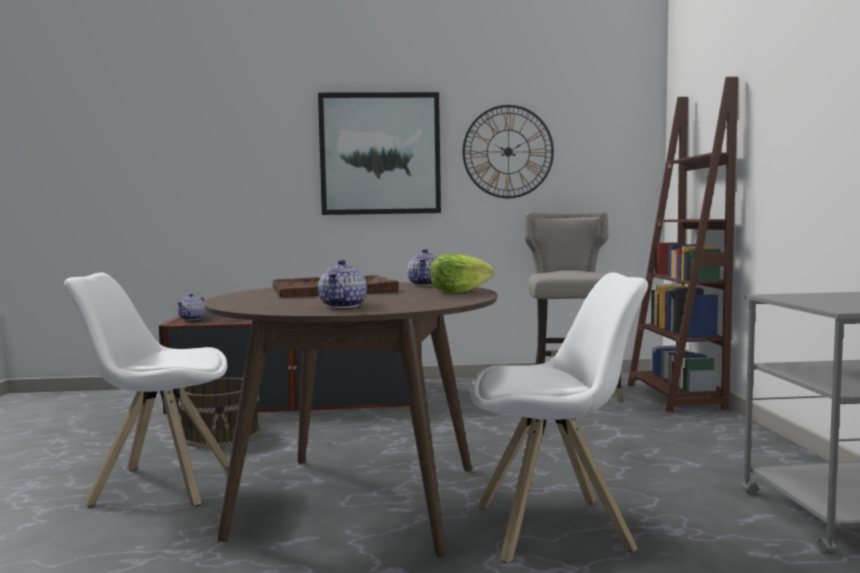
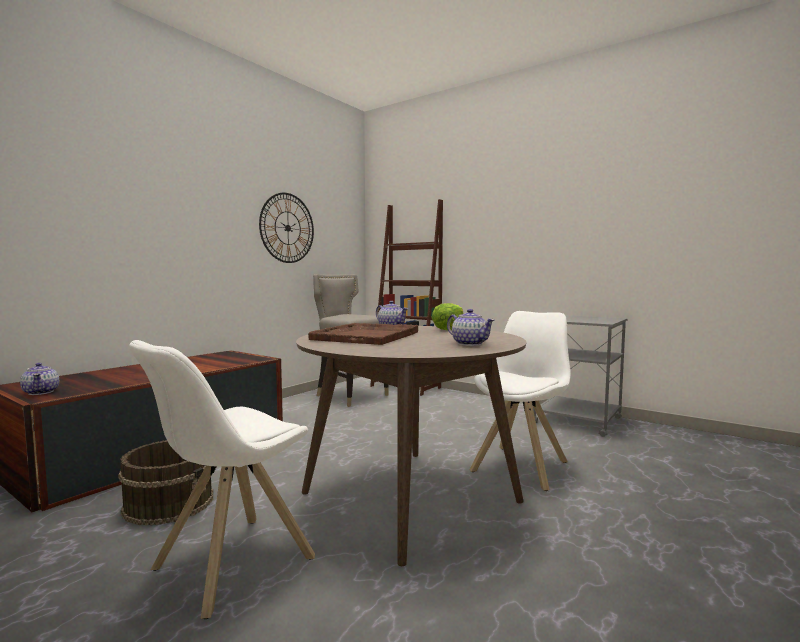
camera: 50 degrees left, 0 degrees up
picture [318,92,441,215] -> none

